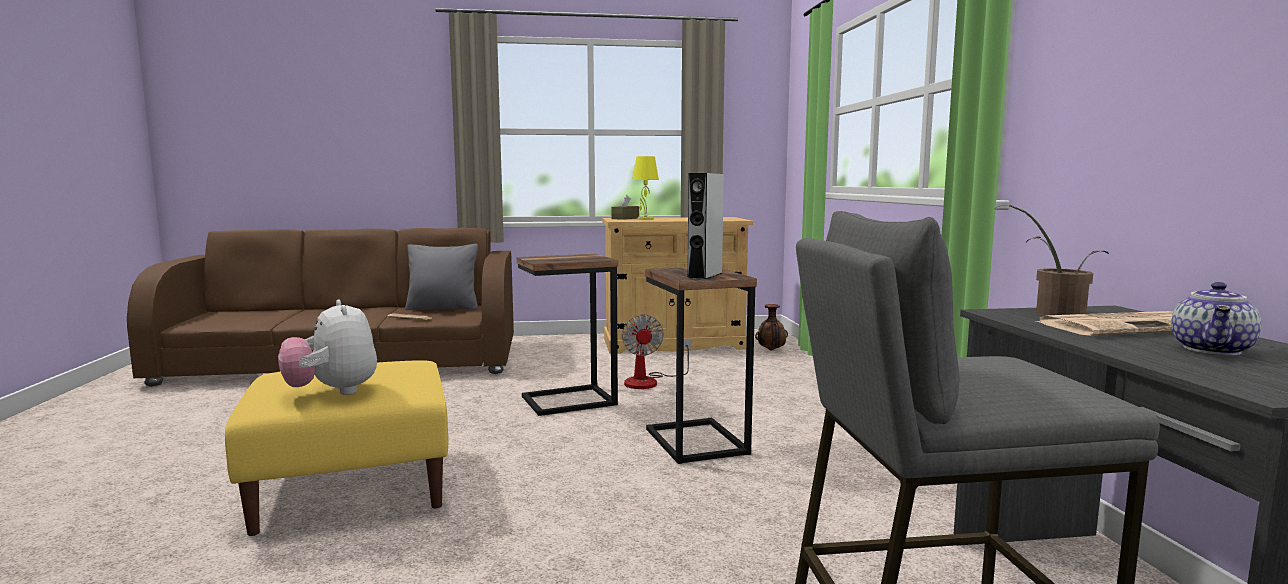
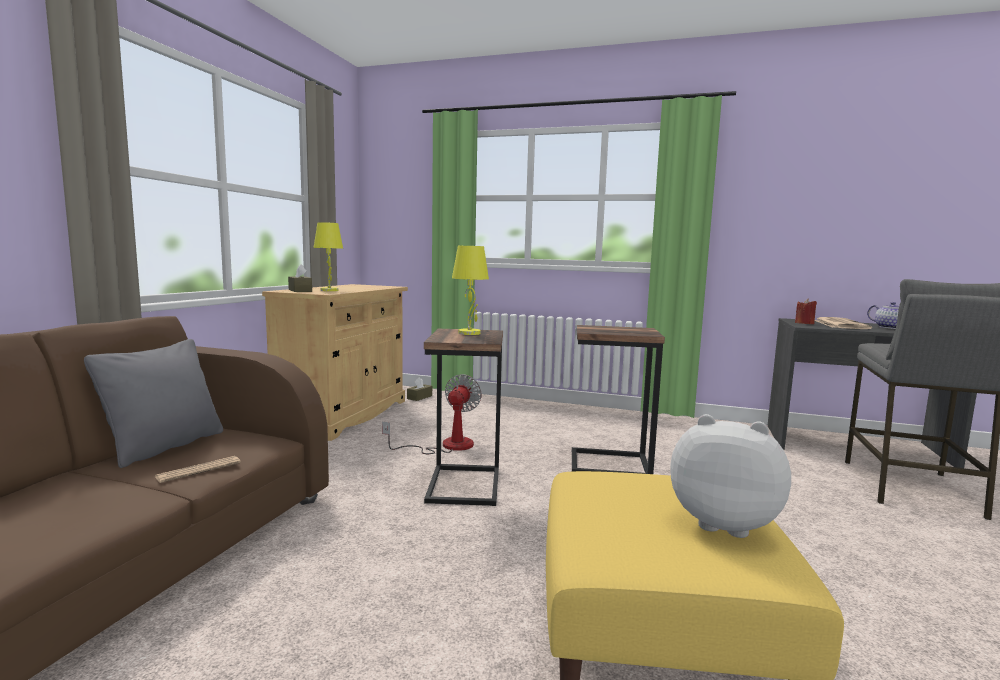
camera: 65 degrees left, 0 degrees up
plush toy [278,299,377,395] -> plush toy turned 150 degrees counterclockwise [671,414,791,538]
fan [622,314,691,389] -> fan turned 90 degrees counterclockwise [382,374,482,454]
grey speaker [687,173,724,279] -> none
vase [755,304,788,351] -> brown tissue box [407,377,432,401]
potted plant [996,205,1109,315] -> red candle [795,298,817,324]
none -> yellow table lamp [452,246,489,335]

